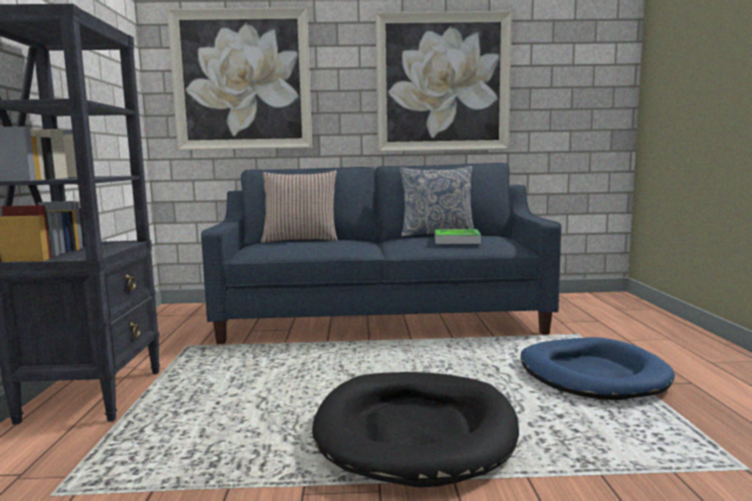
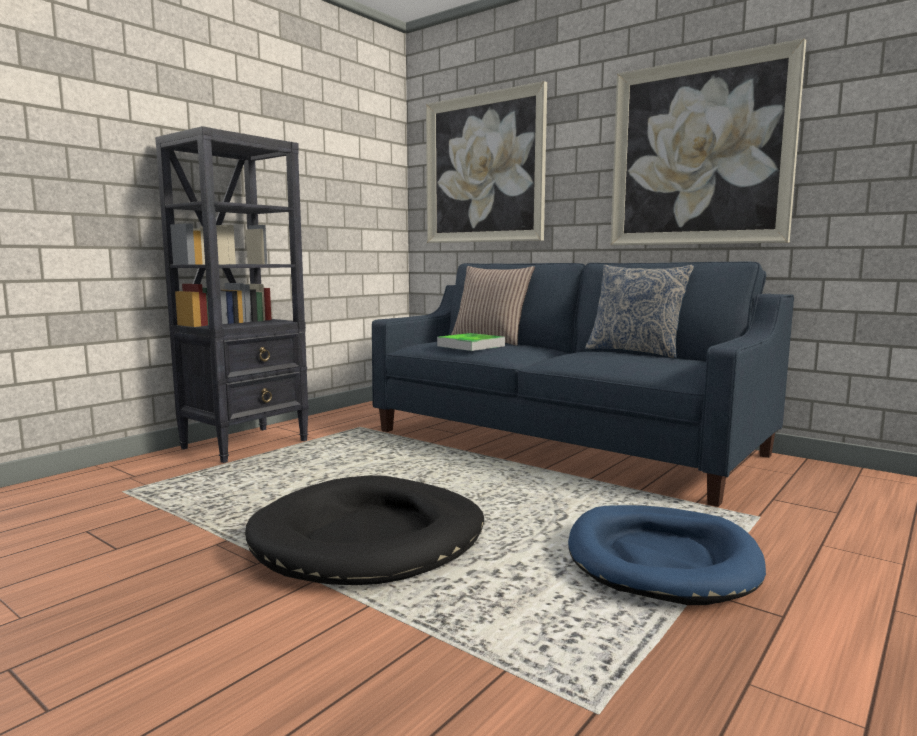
camera: 40 degrees right, 0 degrees up
tray [435,229,481,244] -> tray moved to [437,333,505,351]

